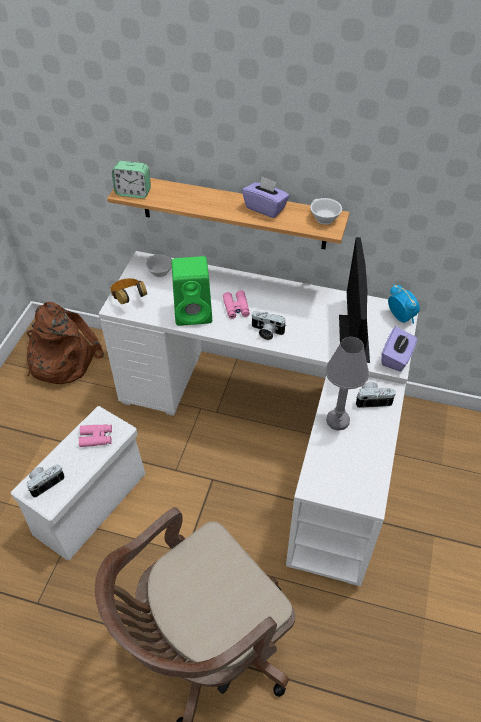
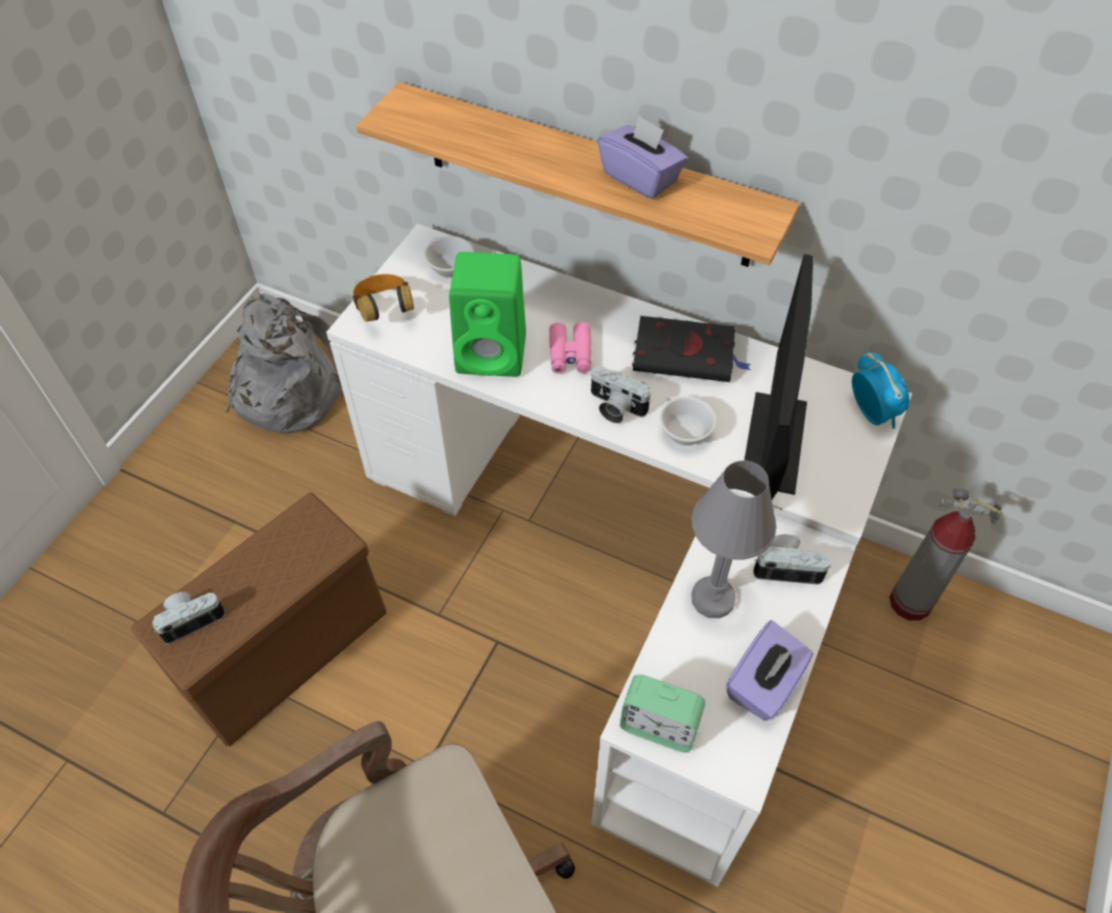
camera: 10 degrees right, 5 degrees up
white storage box [11,406,145,561] -> brown storage box [131,493,387,746]
brown backpack [27,302,104,384] -> grey backpack [225,293,343,433]
pink binoculars [79,424,112,447] -> none
alarm clock [112,161,151,199] -> alarm clock moved to [620,675,706,752]
white cup [310,198,342,224] -> white cup moved to [660,395,717,446]
purple tissue box [381,327,417,371] -> purple tissue box moved to [726,620,813,721]
none -> black book [632,316,751,382]
none -> fire extinguisher [889,488,1003,621]

